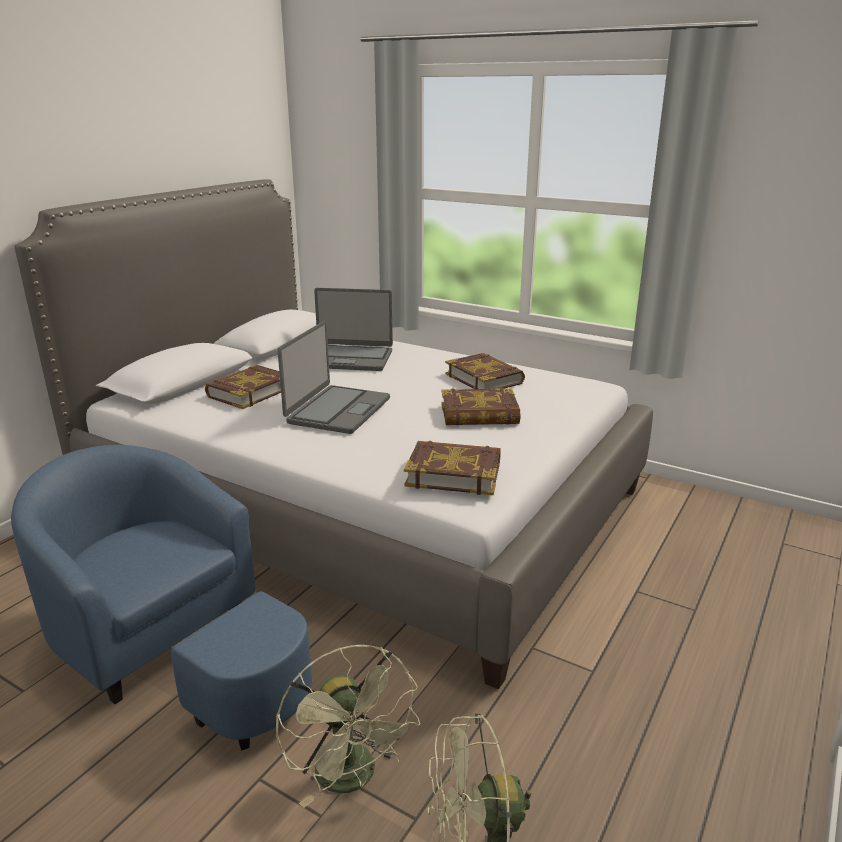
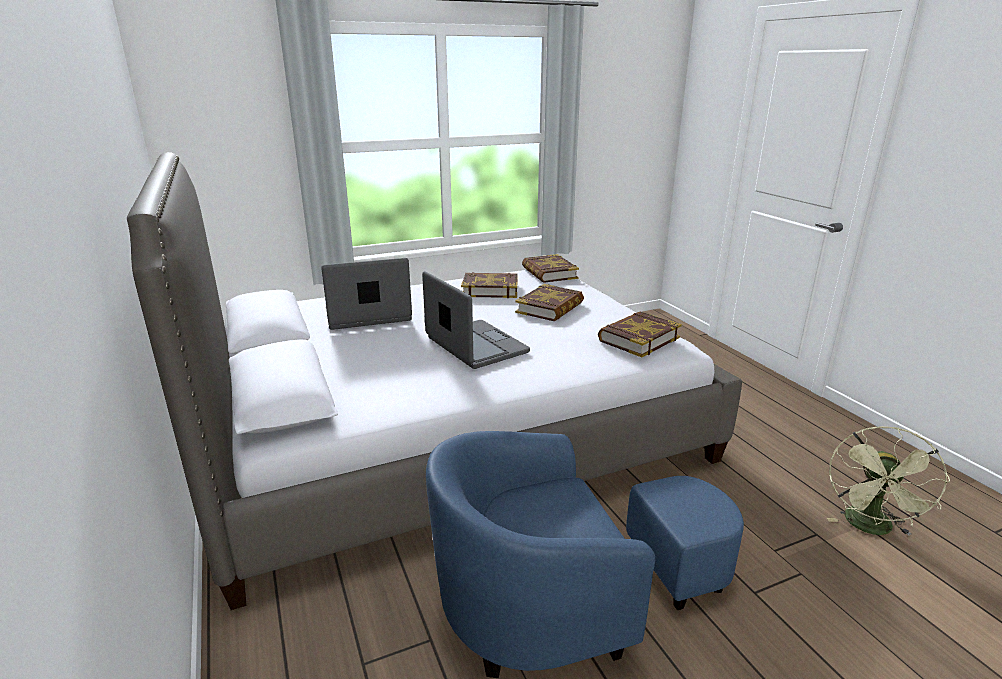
camera: 55 degrees left, 0 degrees up
book [205,365,281,409] -> book moved to [522,254,579,283]
green fan [276,645,420,808] -> none
laptop [314,288,393,371] -> laptop turned 150 degrees counterclockwise [321,258,412,330]

